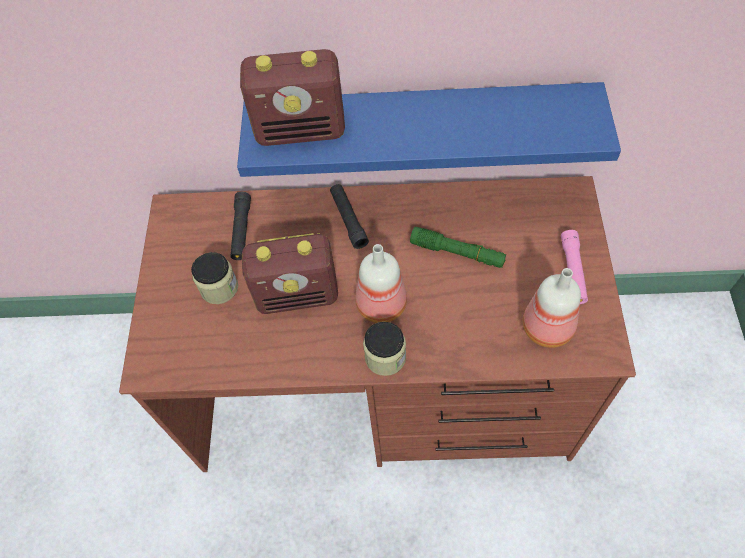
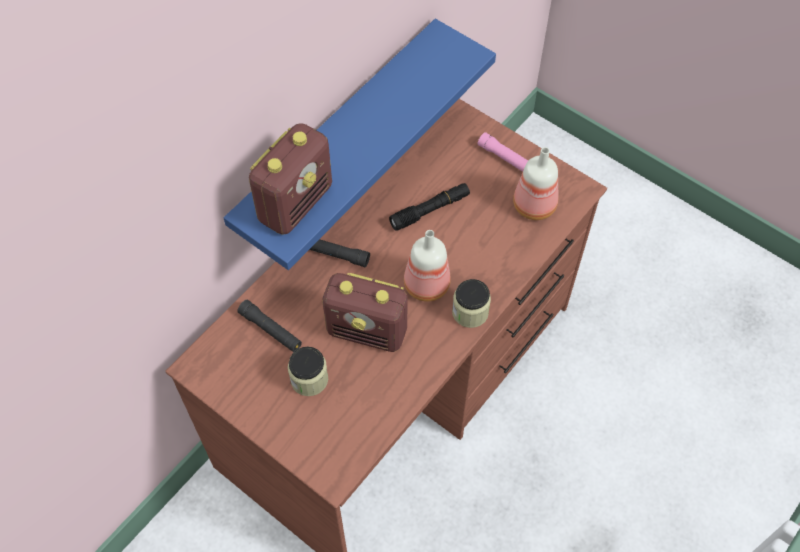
camera: 55 degrees left, 0 degrees up
radio [242,233,338,314] -> radio turned 75 degrees clockwise [322,273,408,352]
green flashlight [410,227,506,268] -> black flashlight [389,183,470,231]

